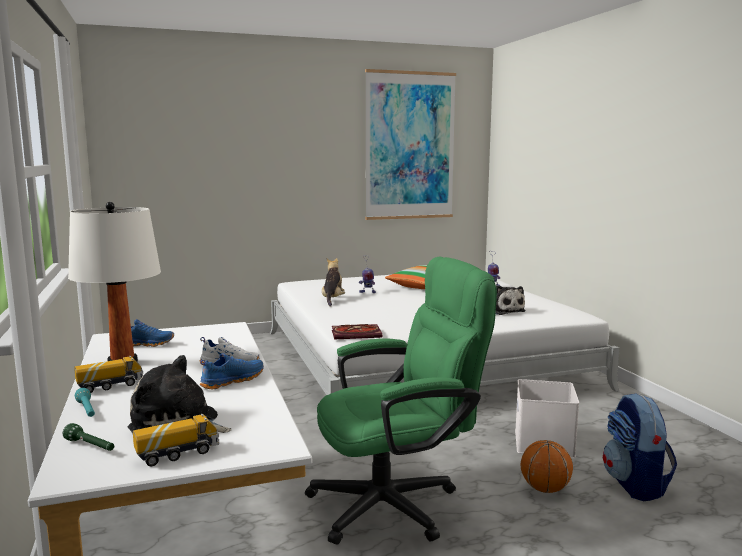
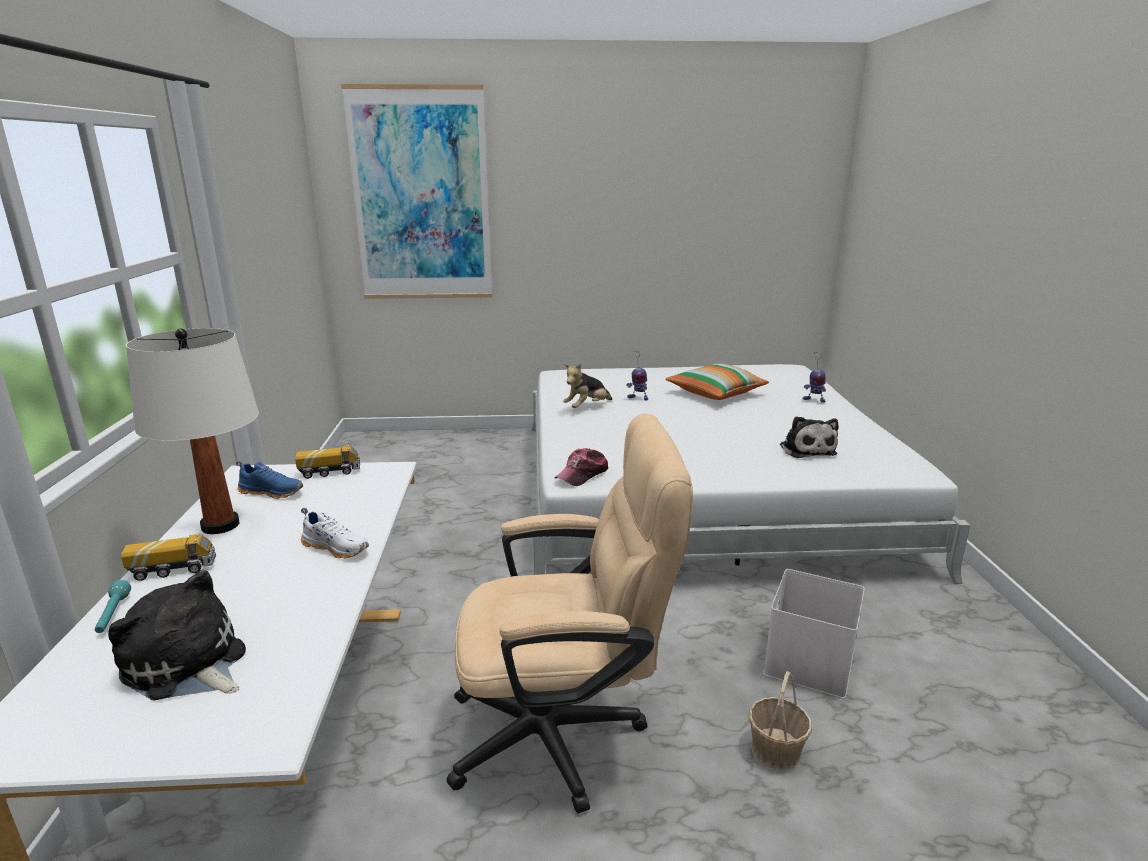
camera: 15 degrees right, 10 degrees up
green flashlight [63,423,114,451] -> none
toy truck [133,414,219,466] -> toy truck moved to [295,445,360,479]
blue shoe [200,353,264,389] -> none
green office chair [305,257,497,545] -> beige office chair [447,413,693,814]
plush toy [322,258,345,306] -> plush toy turned 150 degrees counterclockwise [563,363,612,408]
book [332,324,382,340] -> cap [555,448,609,486]
picture [365,69,456,220] -> picture moved to [341,84,492,299]
basketball [521,440,573,493] -> basket [749,671,812,770]
backpack [603,393,677,501] -> none

